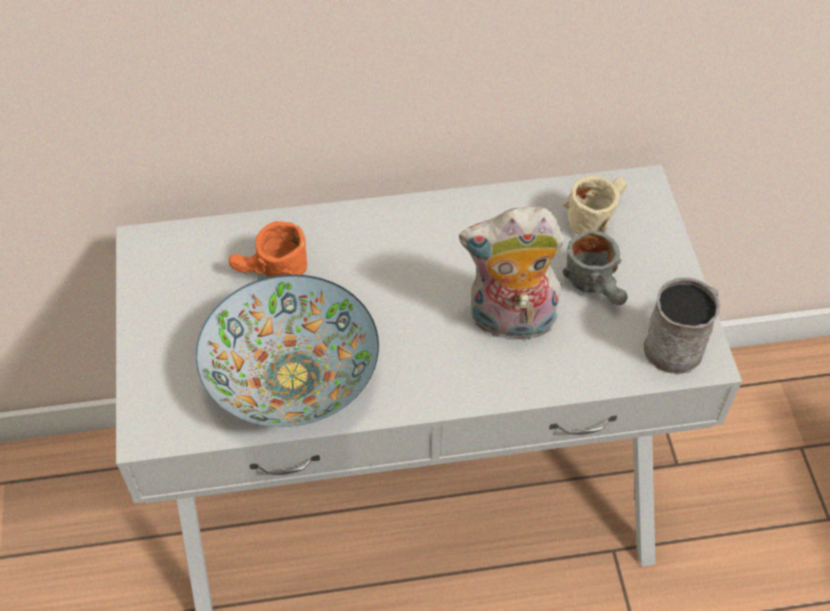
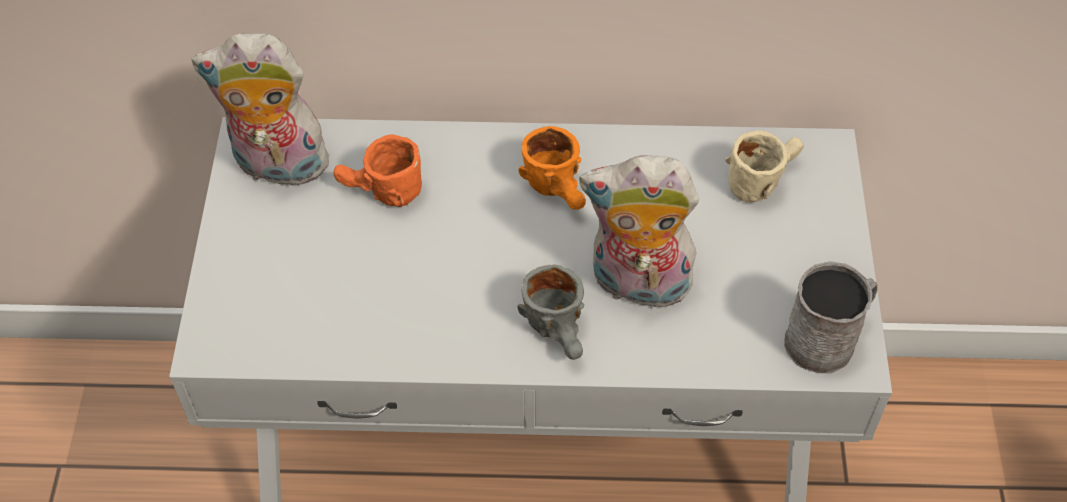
camera: 10 degrees right, 0 degrees up
bowl [196,274,379,427] -> none
grey mug [563,231,628,305] -> grey mug moved to [517,264,584,360]
none -> plush toy [192,33,337,192]
none -> orange mug [518,126,586,210]

